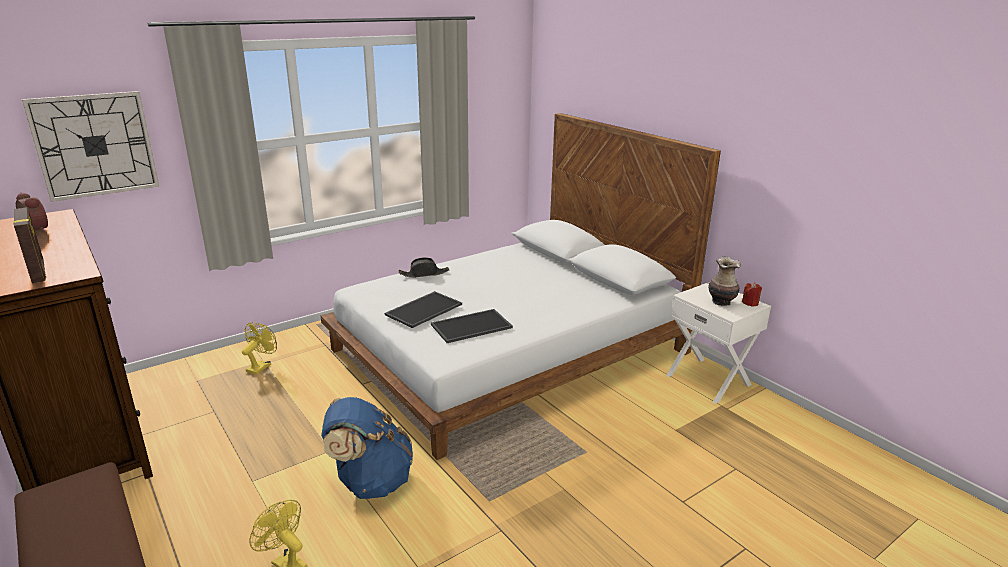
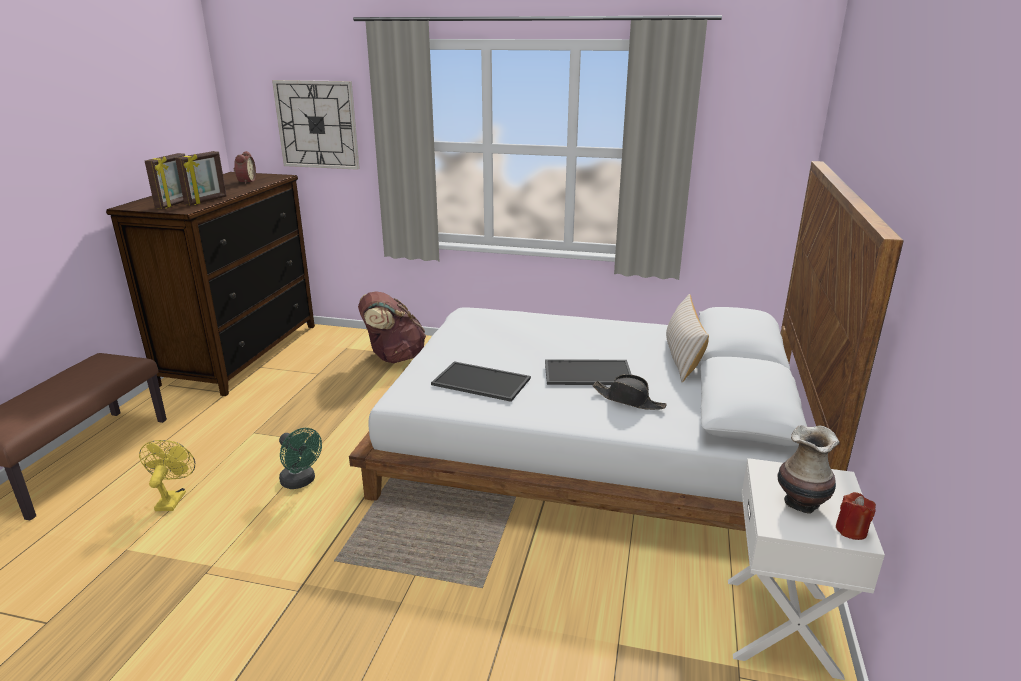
camera: 50 degrees right, 0 degrees up
yellow fan [242,322,277,375] -> brown backpack [358,292,426,363]
blue backpack [321,397,413,499] -> green fan [279,428,322,489]
tray [385,291,462,328] -> tray moved to [545,359,632,385]
black hat [398,257,449,278] -> black hat moved to [593,374,667,410]
none -> picture frame [175,151,227,205]
none -> beige pillow [666,294,709,383]

